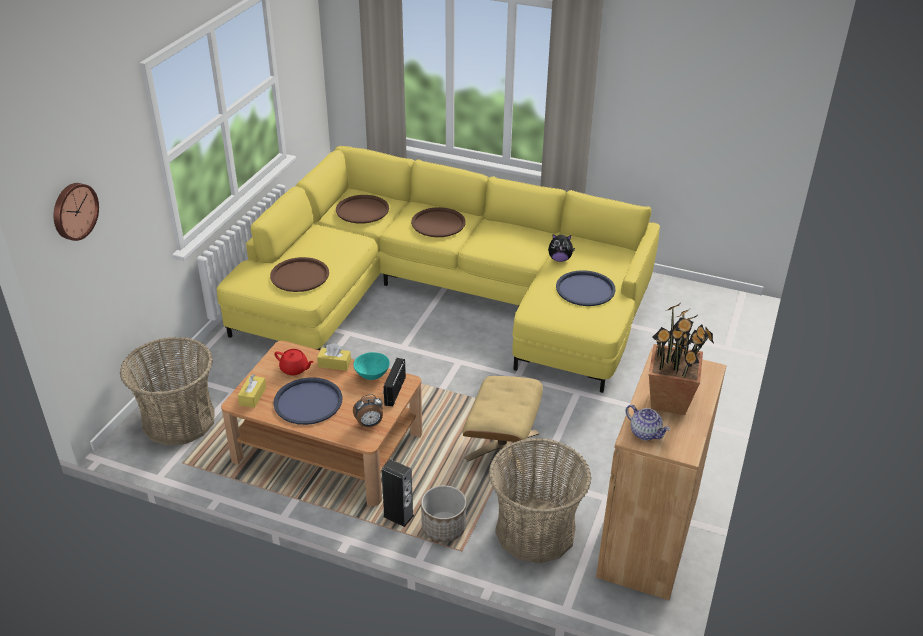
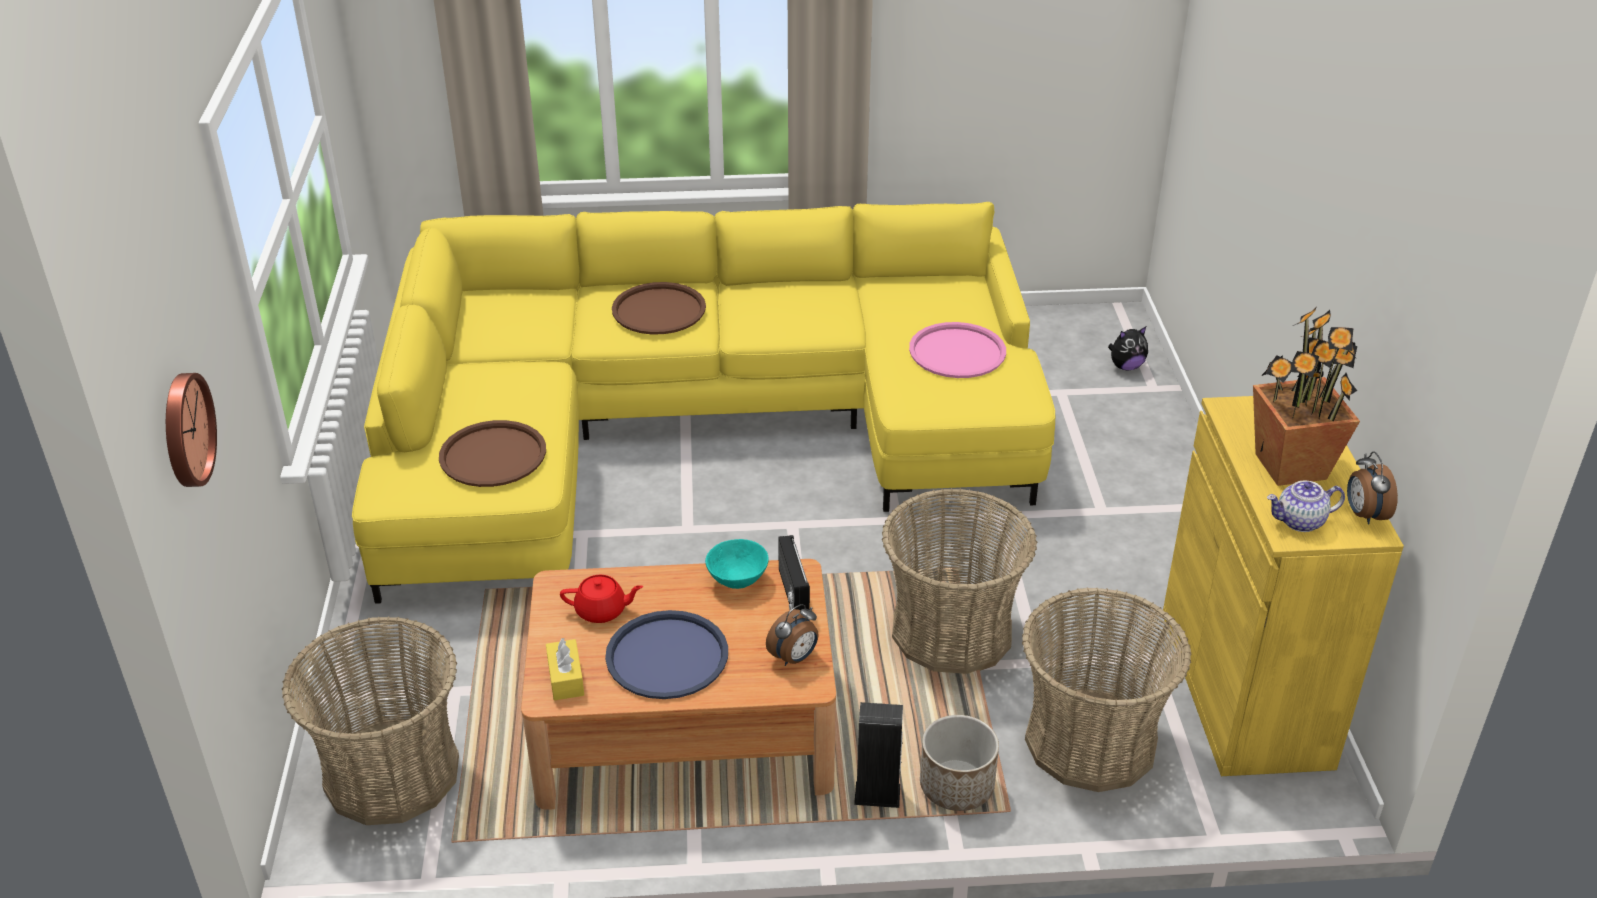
camera: 25 degrees left, 0 degrees up
yellow tissue box [317,343,351,371] -> none
brown tray [336,195,389,224] -> none
beige ottoman [462,376,543,473] -> basket [882,488,1037,674]
plush toy [548,234,575,262] -> plush toy moved to [1108,327,1148,371]
blue tray [556,270,616,306] -> pink tray [909,322,1006,378]
brown cabinet [596,347,726,600] -> yellow cabinet [1163,396,1404,776]
teapot [625,405,670,441] -> teapot turned 150 degrees clockwise [1267,481,1345,532]
none -> alarm clock [1347,451,1398,525]

